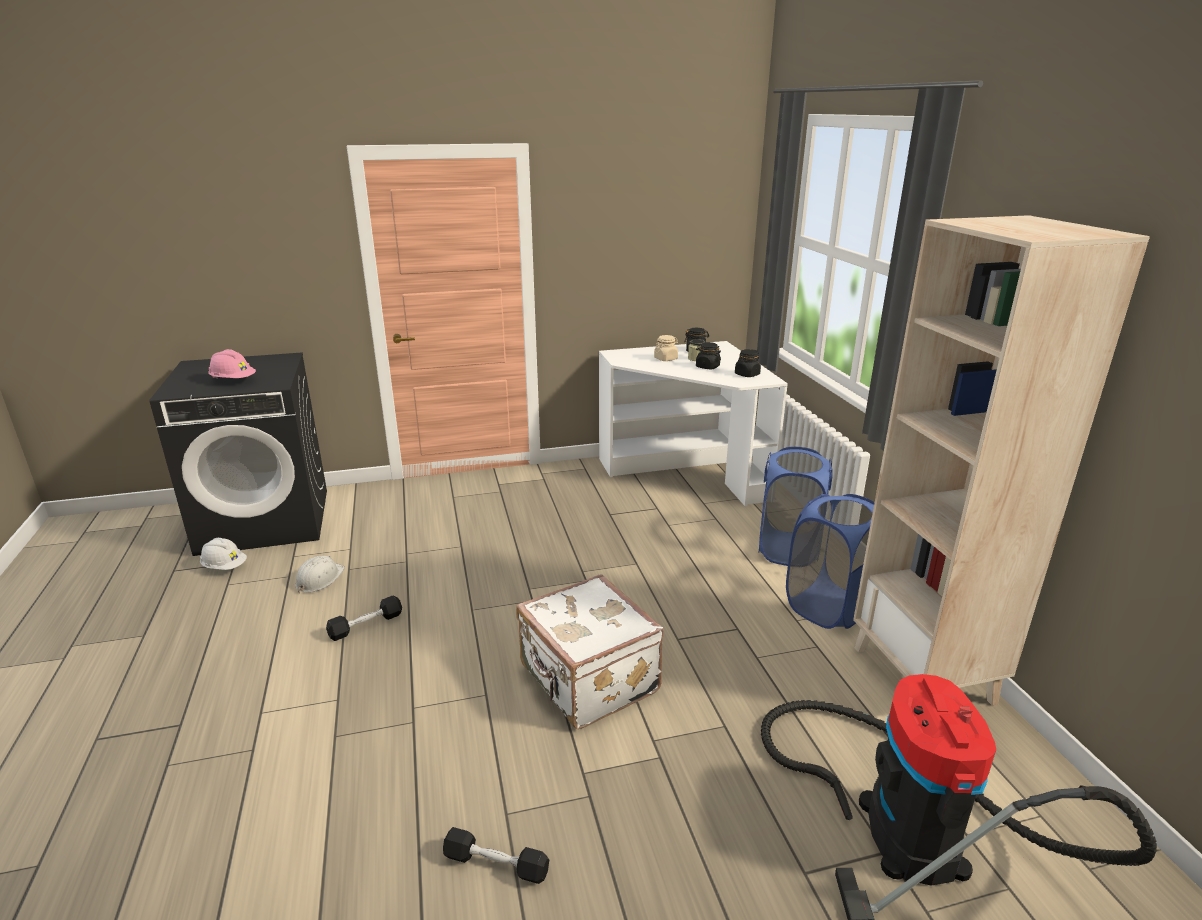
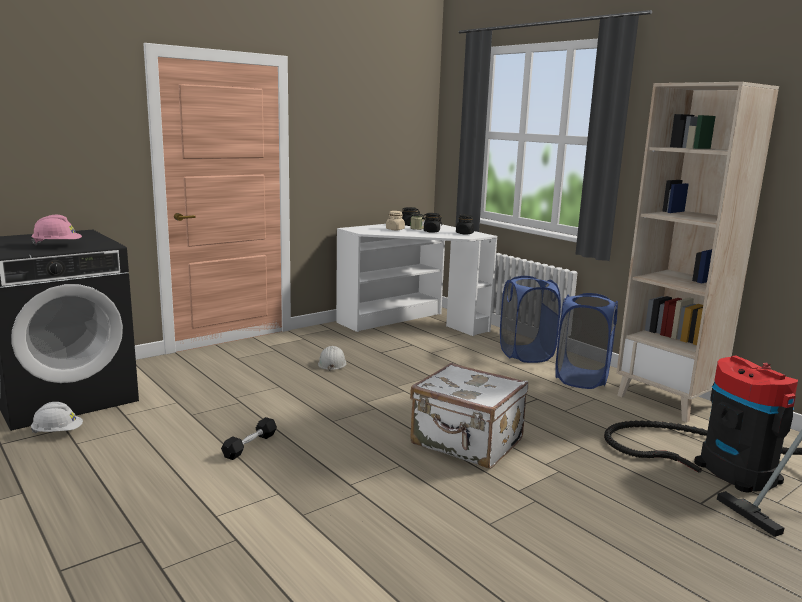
camera: 25 degrees left, 10 degrees down
white hard hat [295,556,345,592] -> white hard hat moved to [318,346,346,371]
black dumbbell [443,827,549,884] -> none

